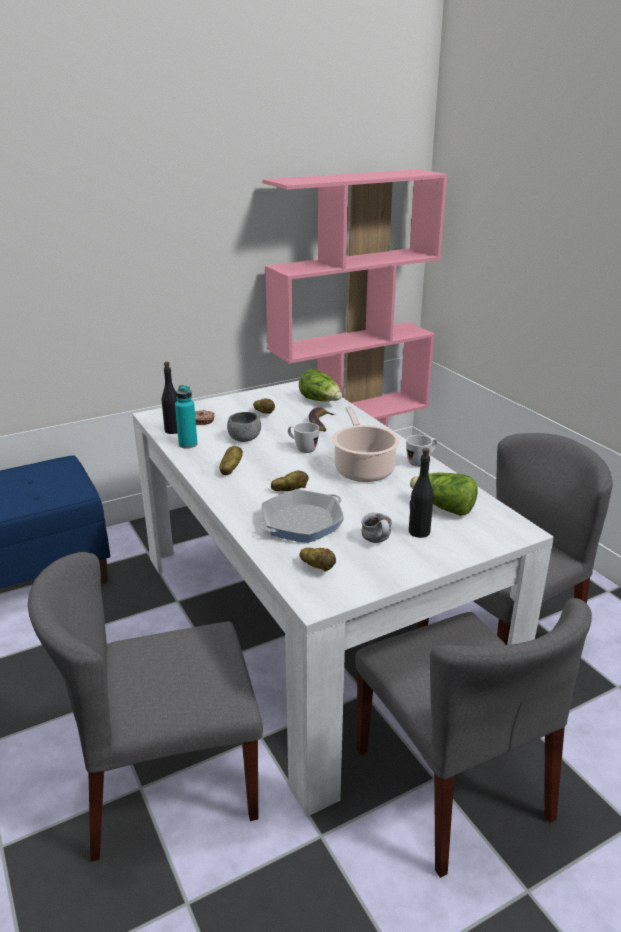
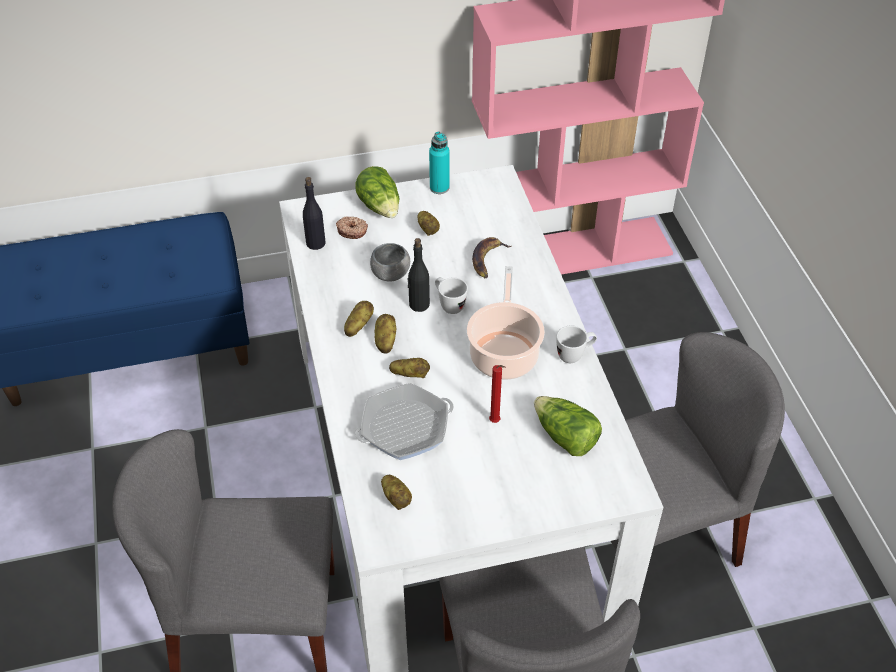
camera: 15 degrees right, 20 degrees up
turquoise bottle [175,385,197,449] -> turquoise bottle moved to [429,132,450,194]
lettuce [299,369,342,401] -> lettuce moved to [355,166,399,218]
mug [361,513,392,543] -> none
black bottle [409,448,434,538] -> black bottle moved to [407,238,430,312]
none -> potato [375,314,396,353]
none -> red candle [489,365,506,423]

